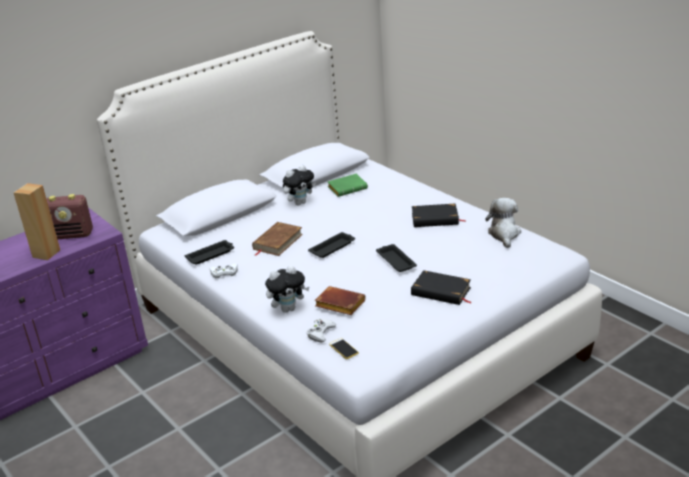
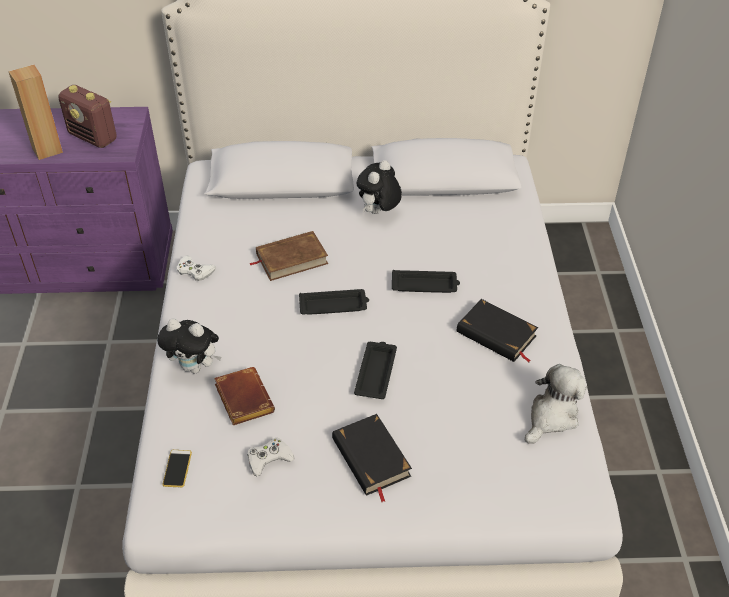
camera: 35 degrees right, 15 degrees up
black tray [184,240,234,265] -> black tray moved to [392,270,460,293]
plush toy [283,165,316,205] -> plush toy turned 120 degrees clockwise [356,160,402,214]
white game controller [306,319,337,342] -> white game controller moved to [247,438,294,477]
green book [328,174,368,197] -> none

